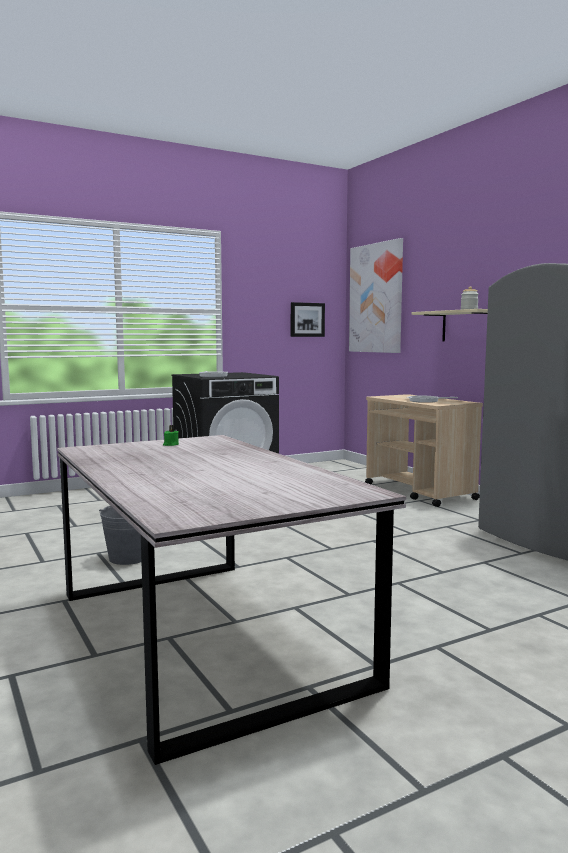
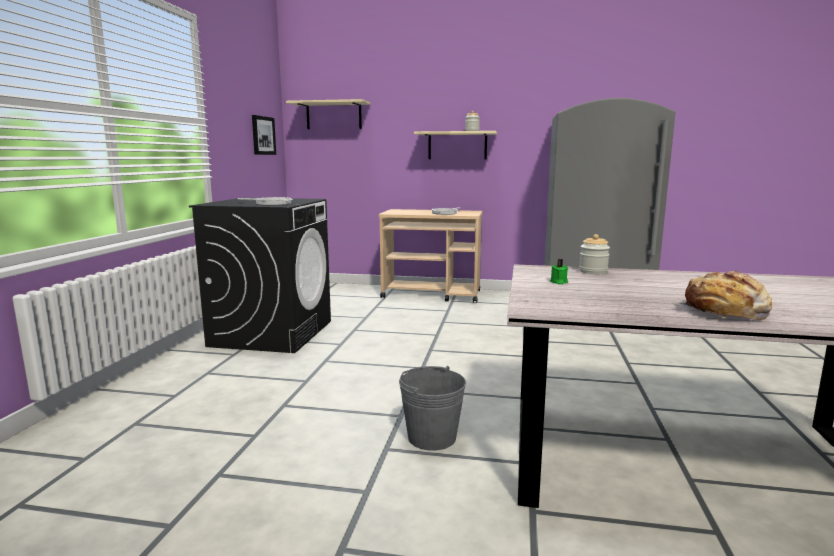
camera: 50 degrees left, 5 degrees up
picture [349,238,403,353] -> beige shelf [286,99,370,129]
none -> jar [579,234,610,274]
none -> bread [673,271,772,320]

